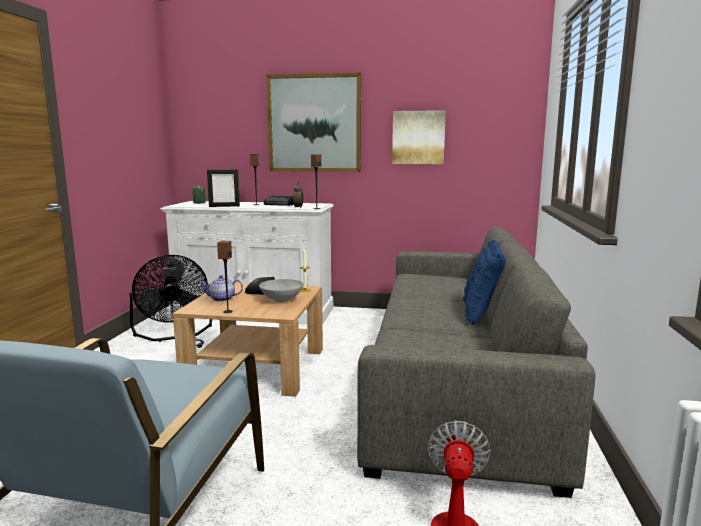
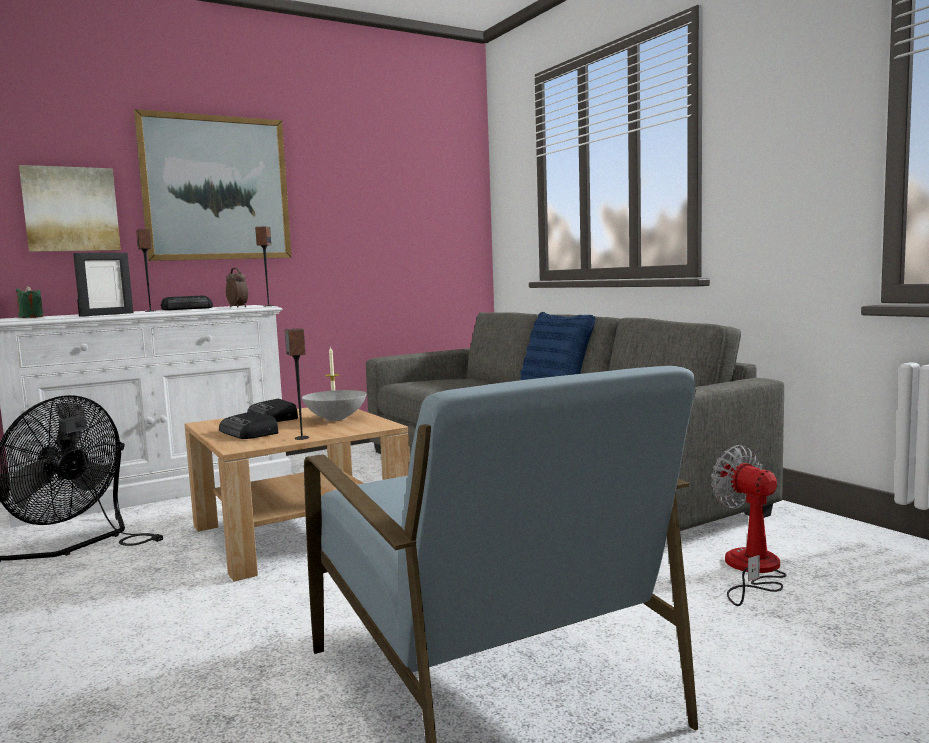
camera: 40 degrees left, 5 degrees down
teapot [200,275,243,302] -> radio [219,411,278,439]
picture [392,110,446,164] -> picture moved to [19,165,121,252]

